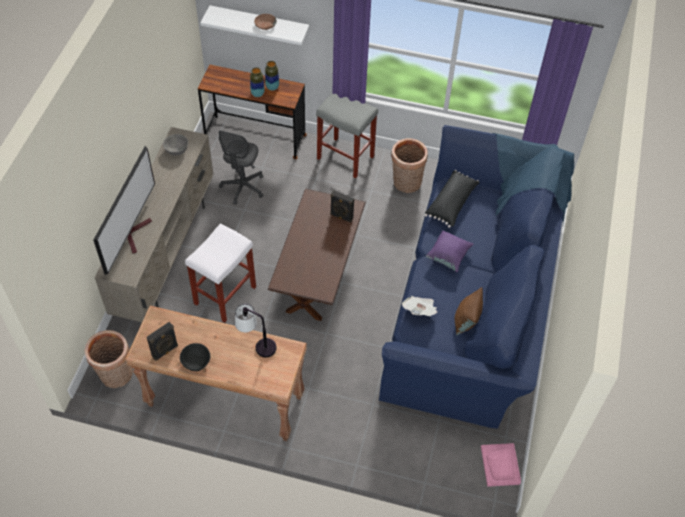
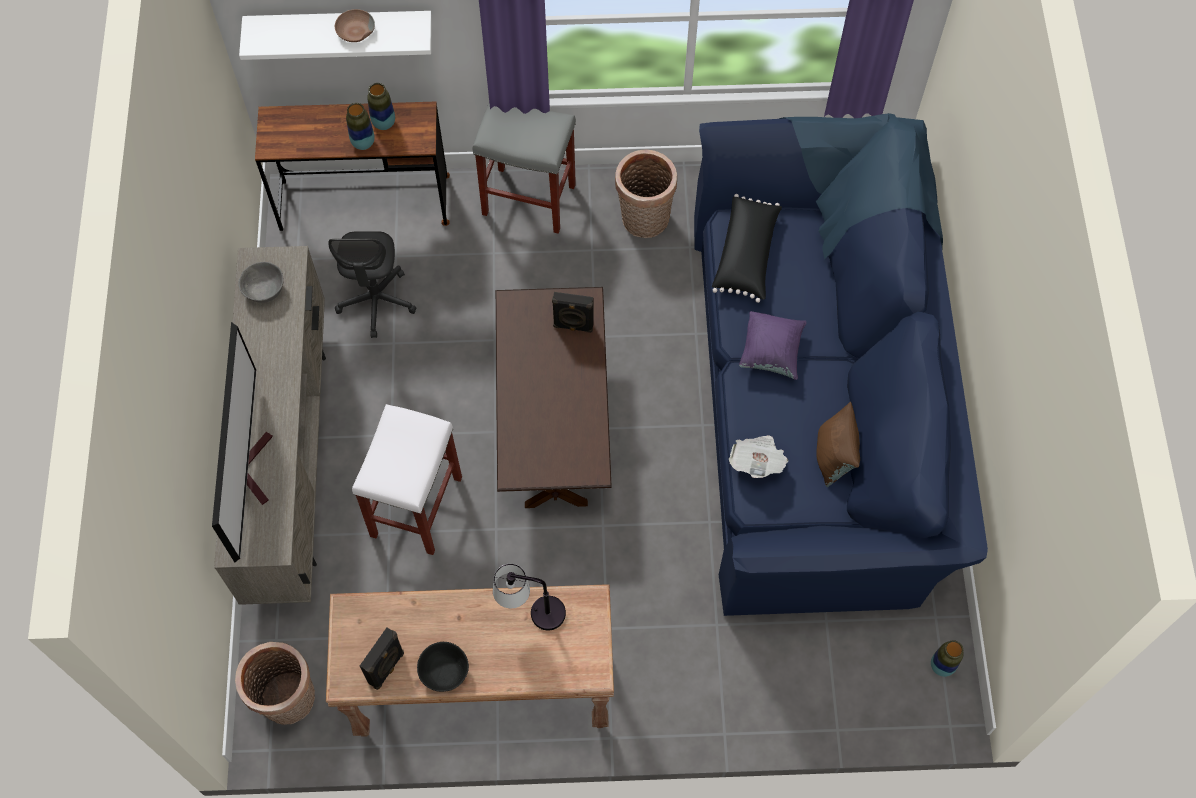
camera: 15 degrees left, 10 degrees up
pink tray [481,443,521,487] -> vase [931,640,964,677]

